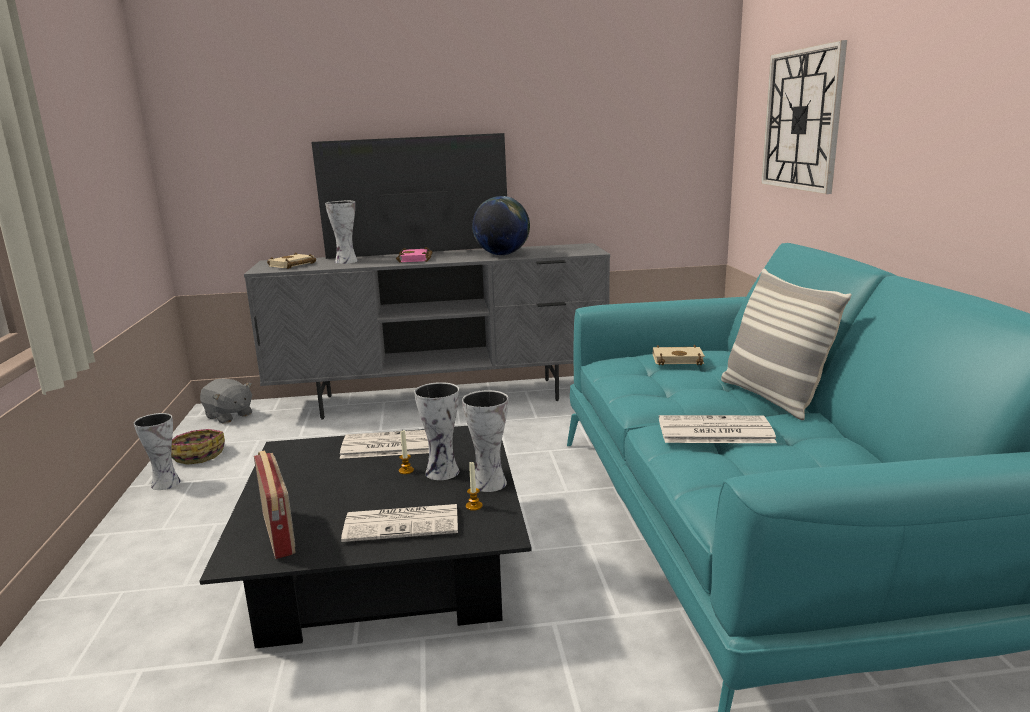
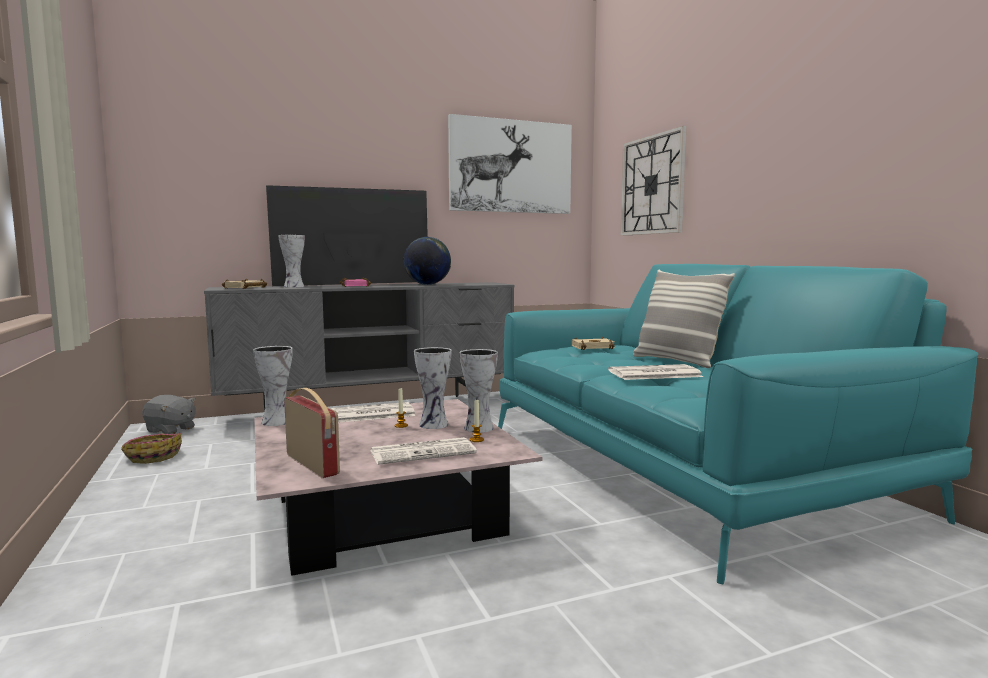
camera: 15 degrees left, 10 degrees down
vase [134,413,181,490] -> vase moved to [253,346,293,426]
black coffee table [199,426,532,649] -> pink coffee table [254,399,542,576]
none -> picture [448,114,572,214]

